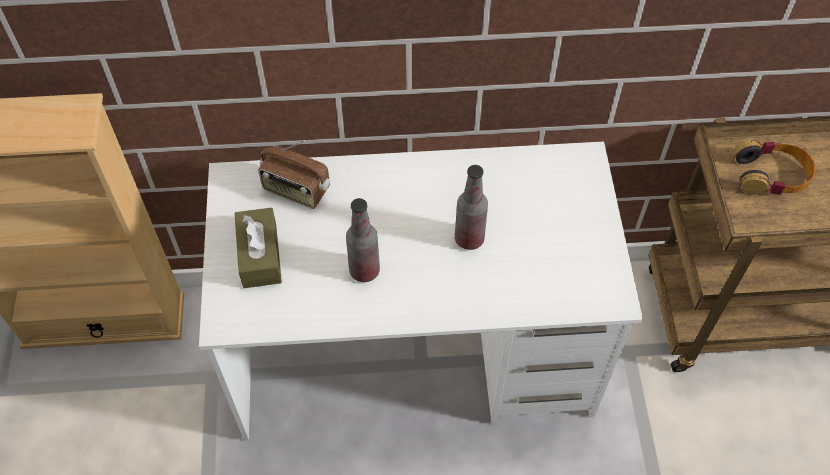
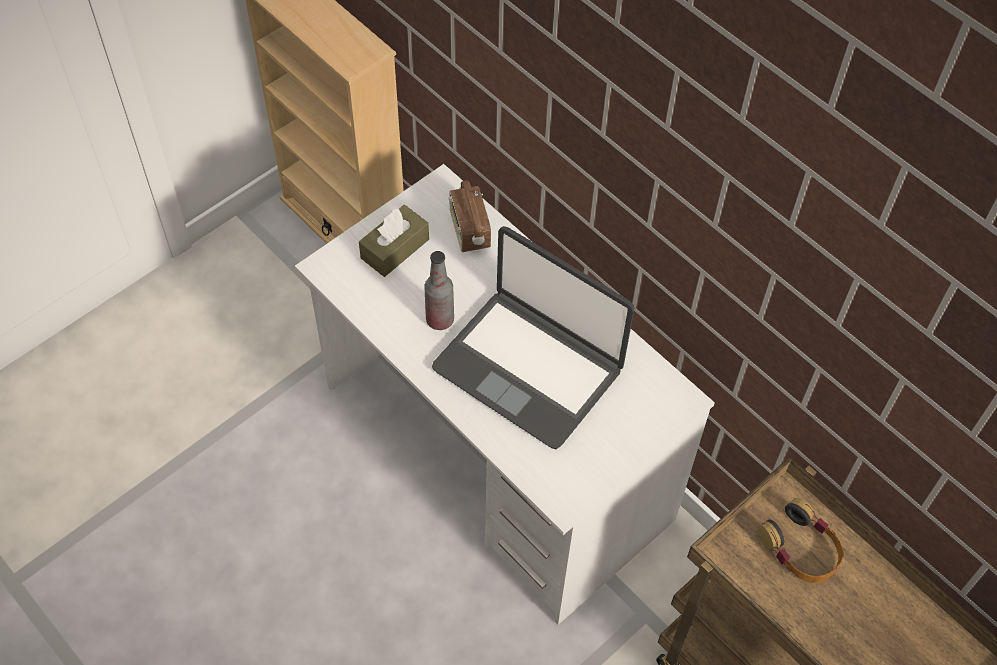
camera: 50 degrees right, 0 degrees up
bottle [455,165,488,250] -> laptop [432,226,635,449]

